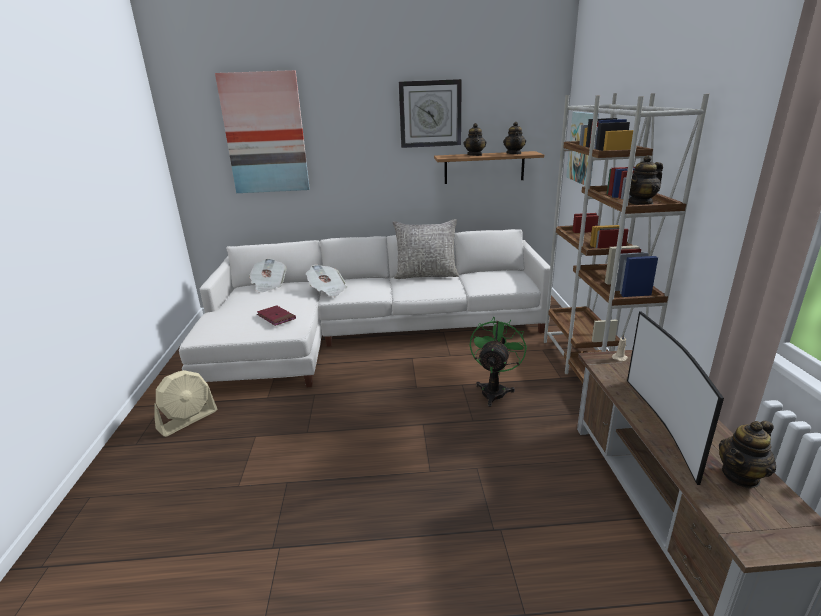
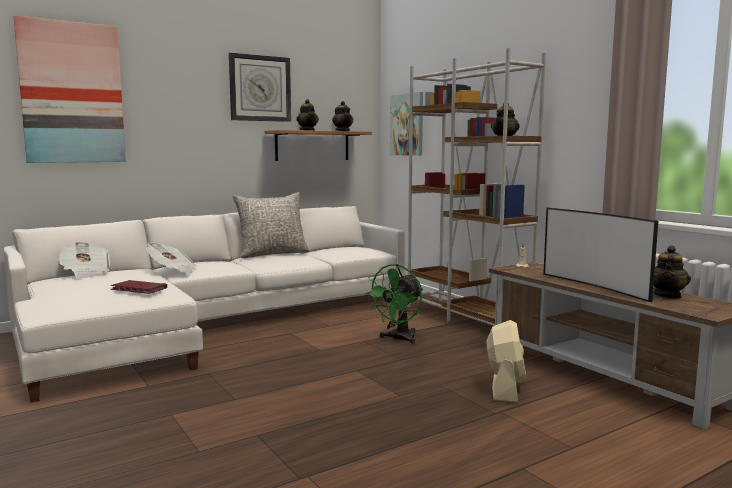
camera: 30 degrees left, 15 degrees down
beige fan [154,370,217,437] -> beige fan moved to [486,320,526,402]
green fan [469,317,527,407] -> green fan turned 135 degrees counterclockwise [365,264,423,344]

